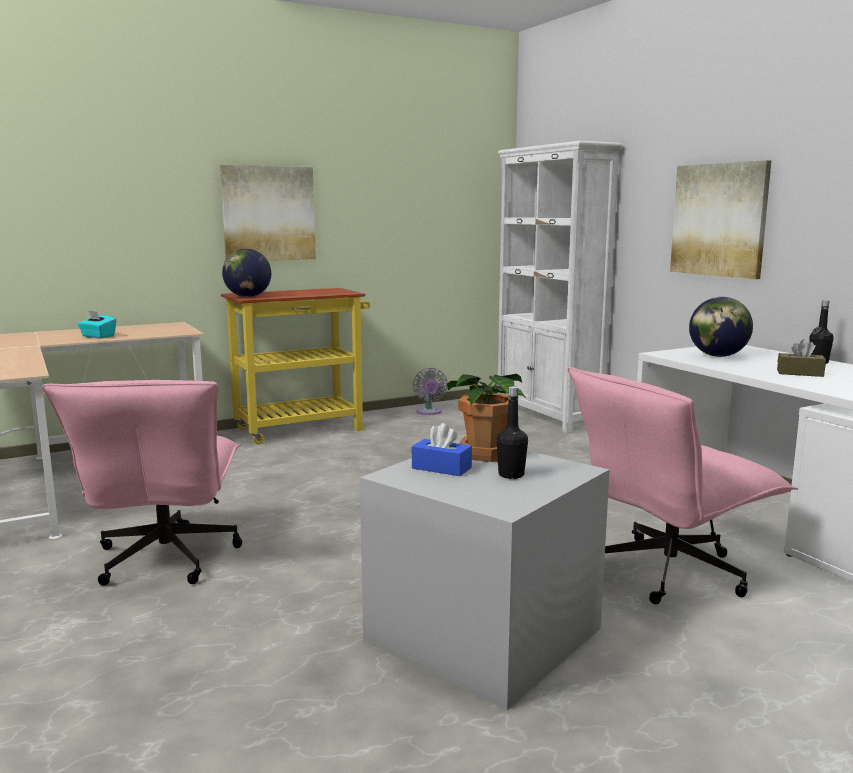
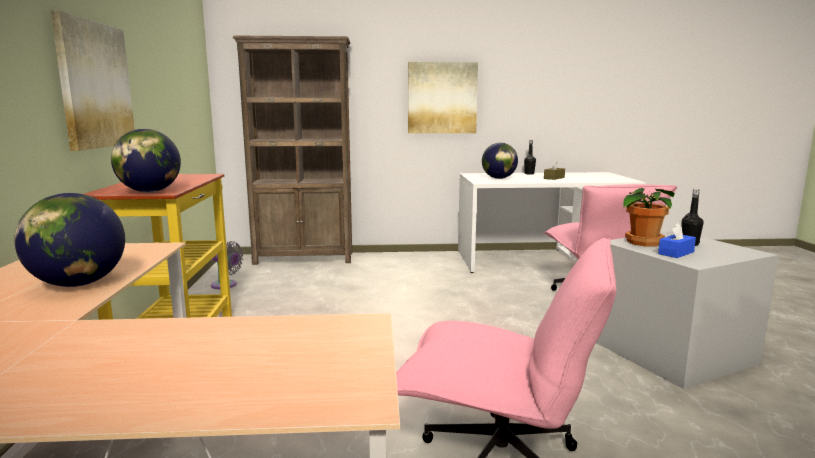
camera: 65 degrees left, 0 degrees up
turquoise tissue box [78,310,116,338] -> globe [14,193,125,287]
white bookcase [497,141,622,433] -> brown bookcase [233,36,352,265]

